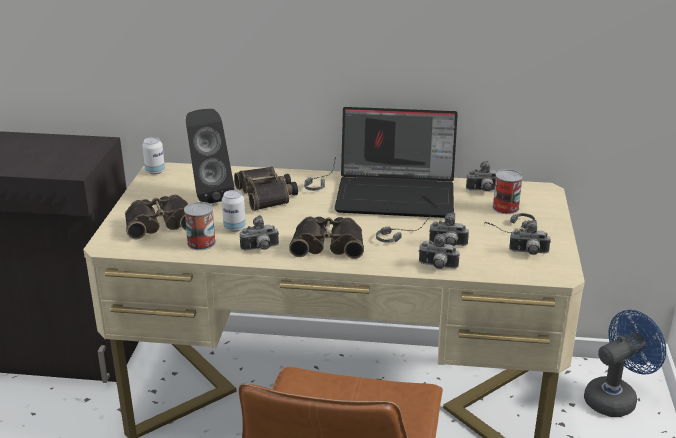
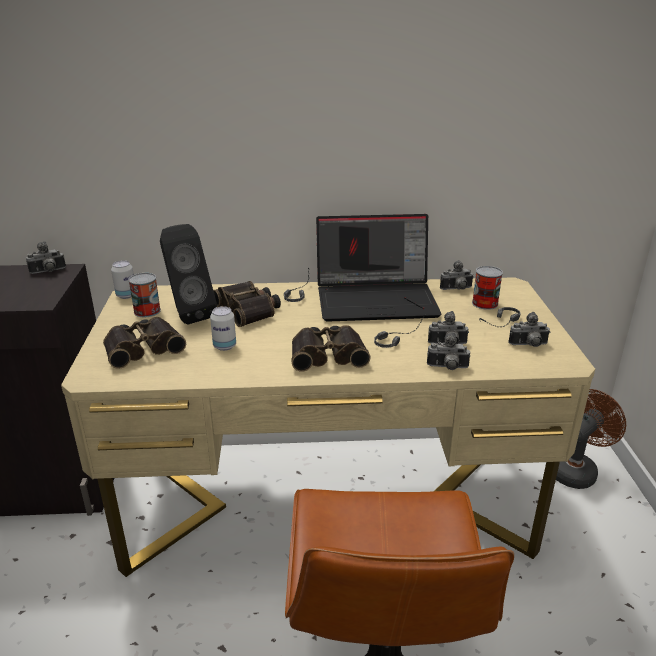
camera: 10 degrees left, 0 degrees up
can [184,202,216,250] -> can moved to [128,273,161,317]
camera [240,215,279,251] -> camera moved to [26,241,66,274]
blue fan [584,310,666,417] -> brown fan [556,389,626,489]

